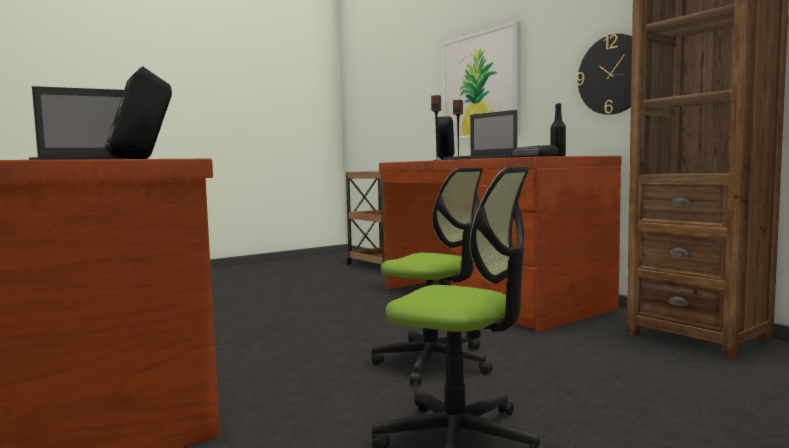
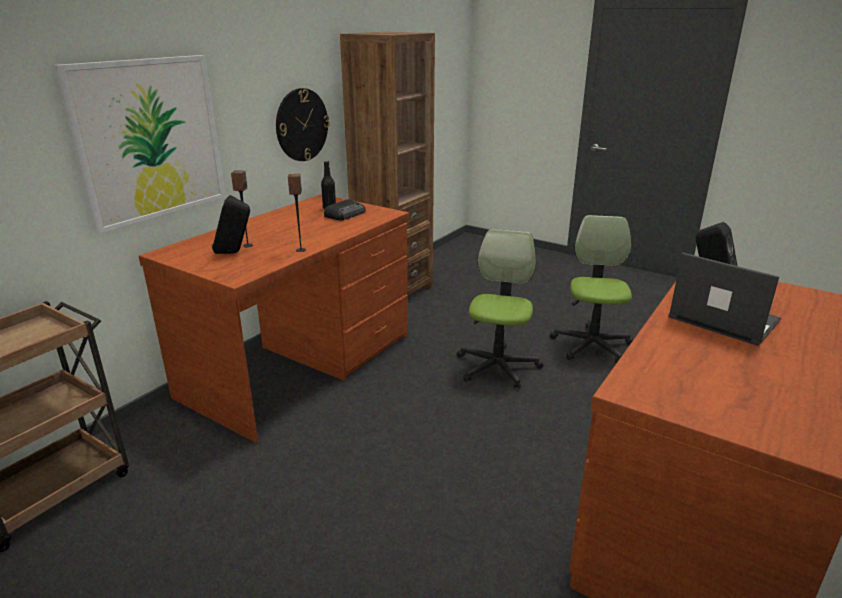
camera: 110 degrees left, 20 degrees up
laptop [443,110,517,160] -> none

